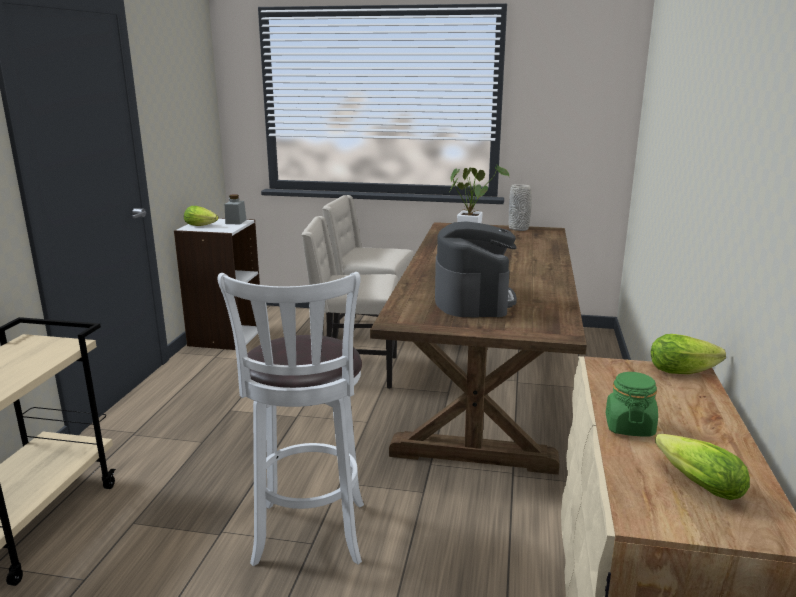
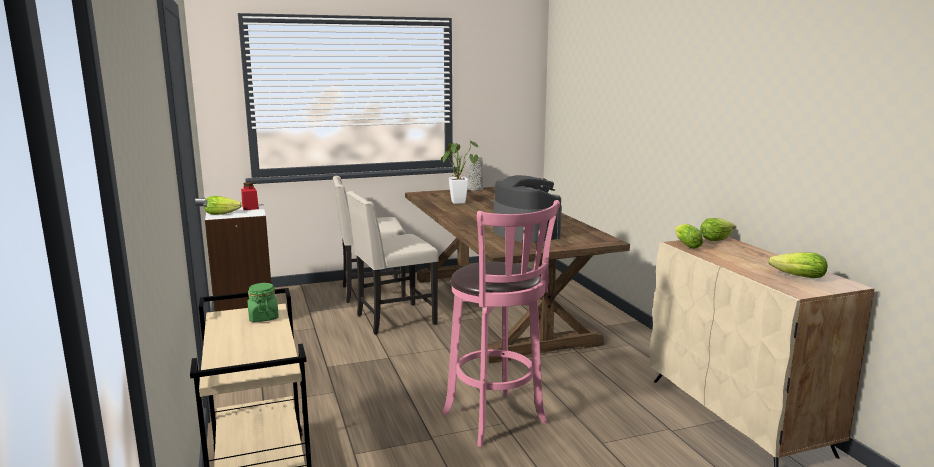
camera: 30 degrees left, 5 degrees down
white stool [218,272,364,566] -> pink stool [442,200,560,447]
grey jar [225,194,246,224] -> red jar [241,182,259,210]
green jar [606,372,658,437] -> green jar moved to [248,283,279,322]
none -> lettuce [675,224,703,249]

